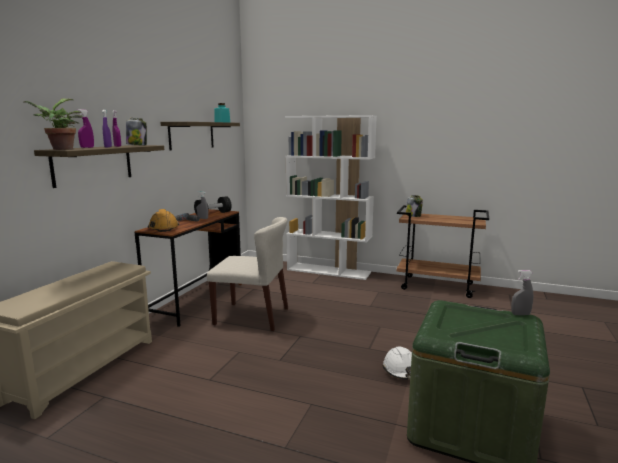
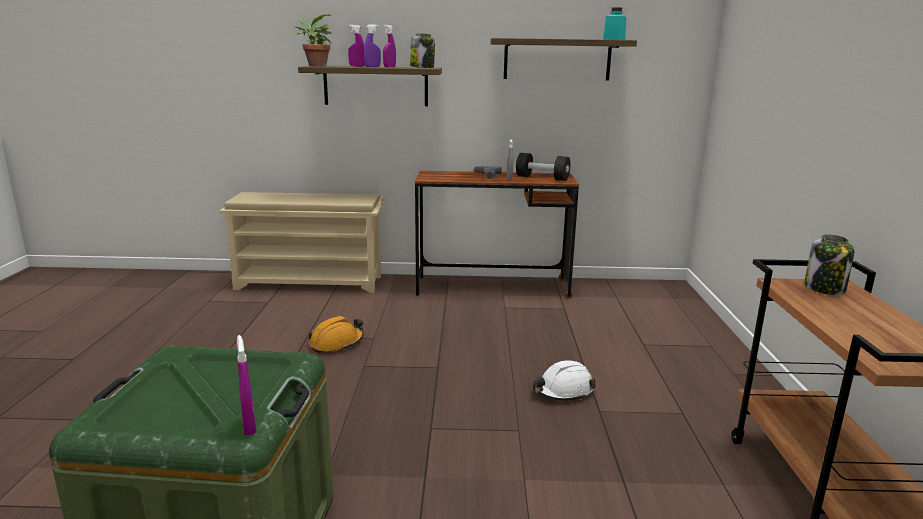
camera: 70 degrees right, 5 degrees up
orange hard hat [148,209,179,232] -> orange hard hat moved to [309,316,364,353]
beige chair [207,217,288,331] -> none
white bookcase [285,115,377,280] -> none
white hard hat [383,347,412,379] -> white hard hat moved to [533,360,596,401]
grey spray bottle [511,270,533,315] -> purple spray bottle [237,335,256,436]

